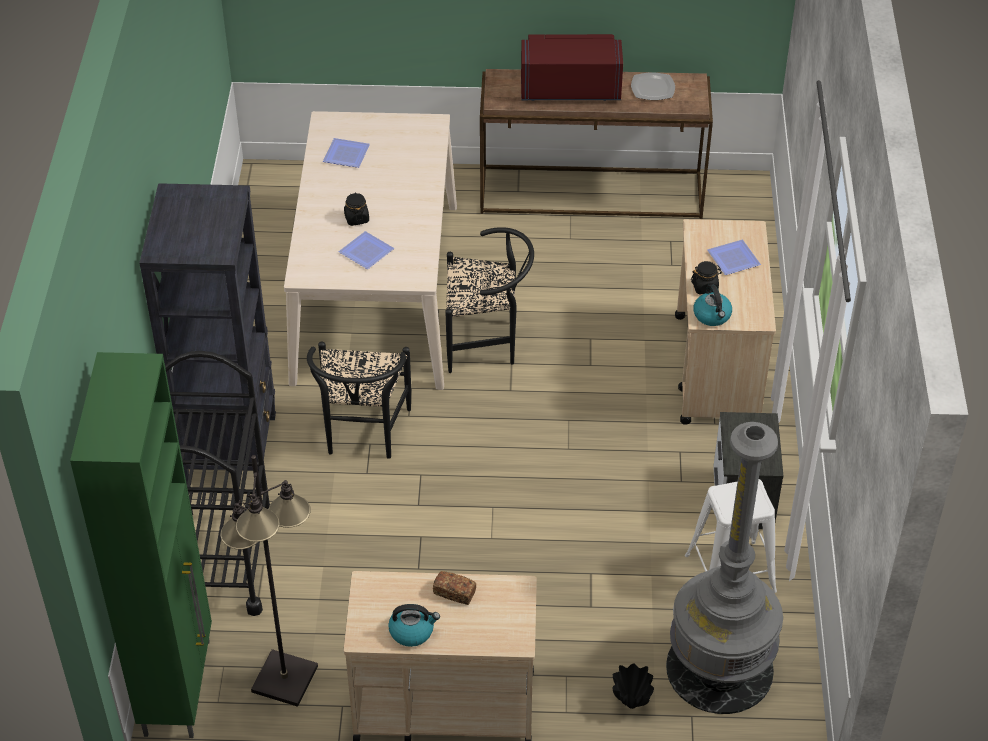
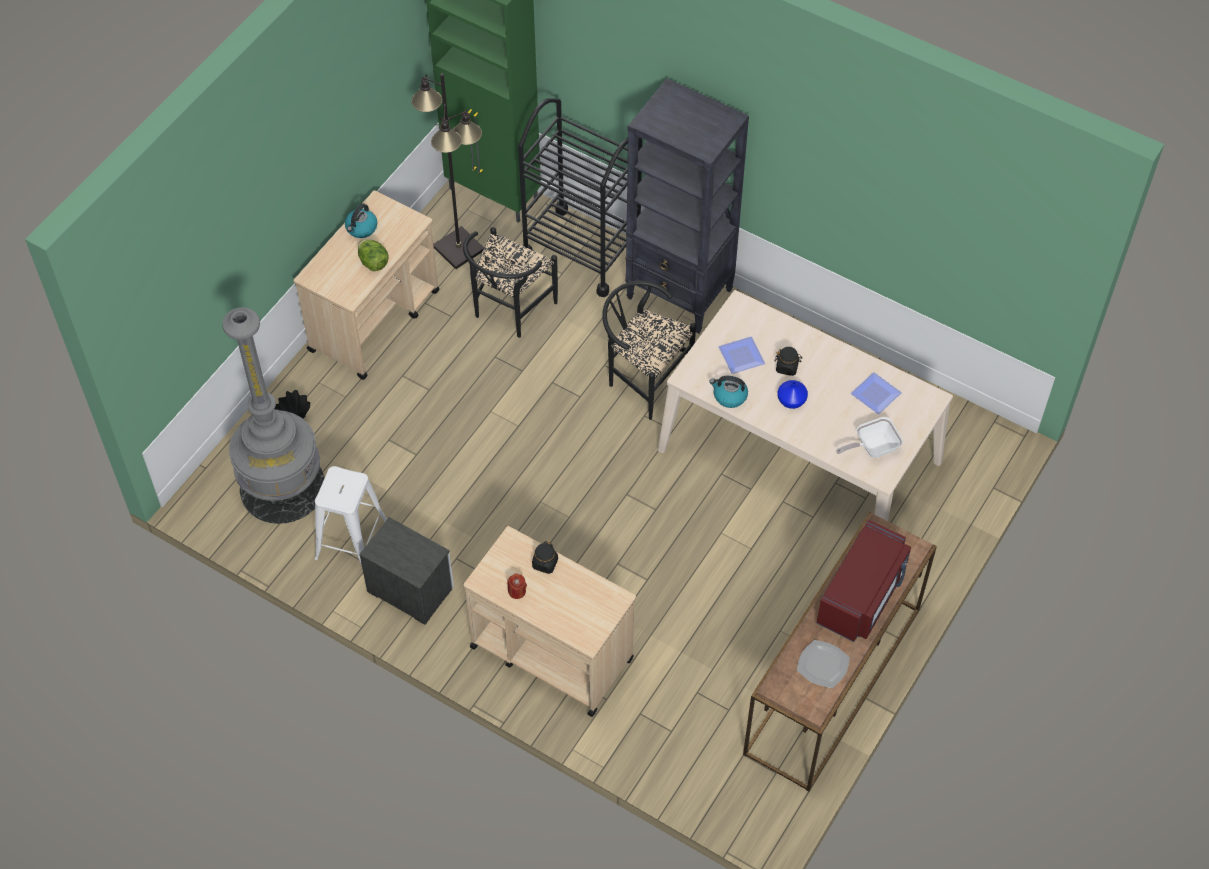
camera: 120 degrees right, 10 degrees up
bread [433,571,476,605] -> lettuce [358,239,389,271]
black chair [445,227,534,373] -> black chair moved to [463,227,558,338]
kettle [693,284,732,326] -> kettle moved to [709,376,748,408]
plate [707,240,761,275] -> none
none -> red candle [507,574,527,599]
none -> blue vase [778,380,808,409]
none -> frying pan [836,417,903,458]

